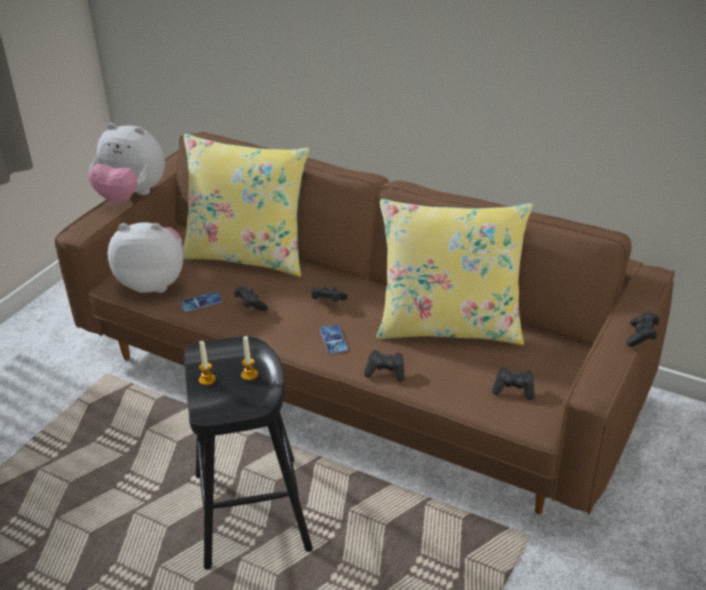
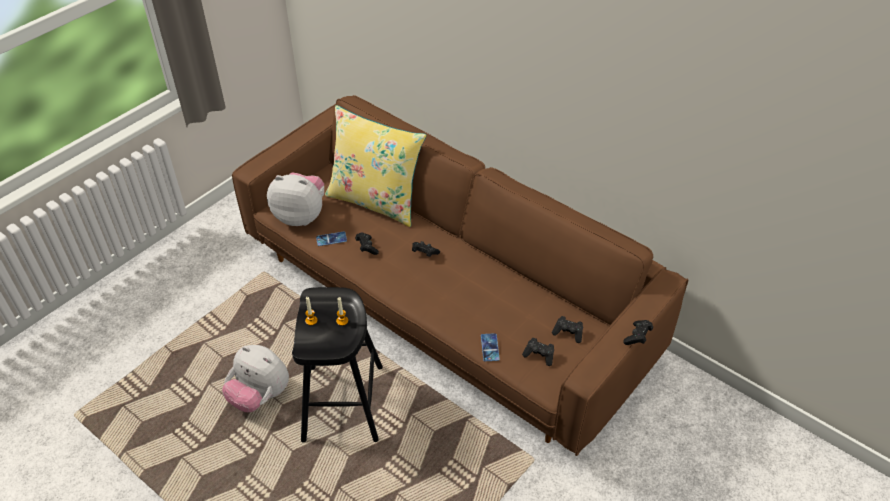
camera: 10 degrees right, 10 degrees up
plush toy [88,123,165,203] -> plush toy moved to [222,345,289,412]
phone [320,325,348,354] -> phone moved to [481,333,500,361]
black game controller [364,350,405,381] -> black game controller moved to [552,316,583,343]
yellow pillow [376,199,533,345] -> none

